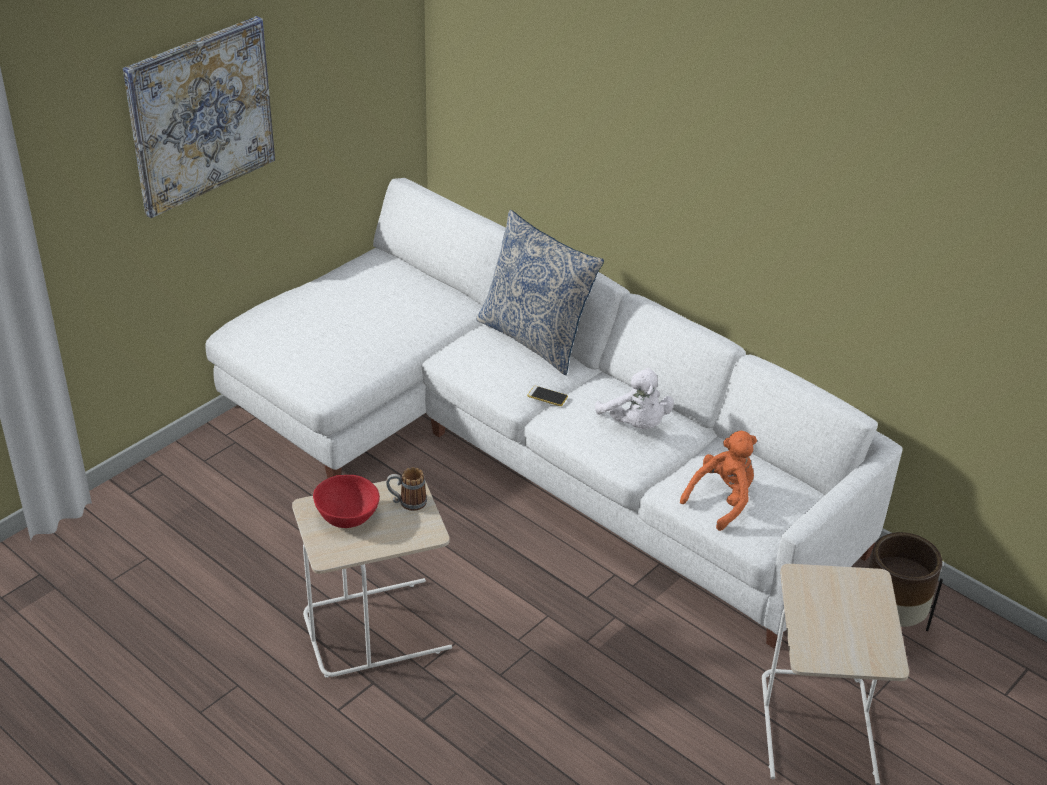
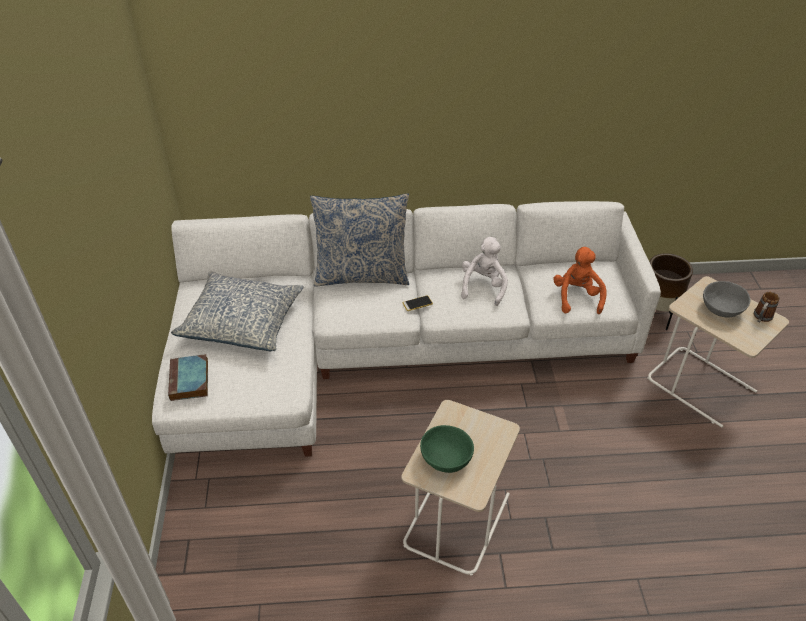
camera: 45 degrees left, 5 degrees up
picture [123,16,275,218] -> none
red bowl [313,475,380,528] -> green bowl [420,425,474,473]
mug [386,467,427,511] -> mug moved to [754,292,779,322]
white plush toy [595,368,674,429] -> white plush toy turned 90 degrees counterclockwise [461,237,508,306]
none -> book [168,354,208,401]
none -> pillow [171,271,304,351]
none -> grey bowl [703,281,751,318]

